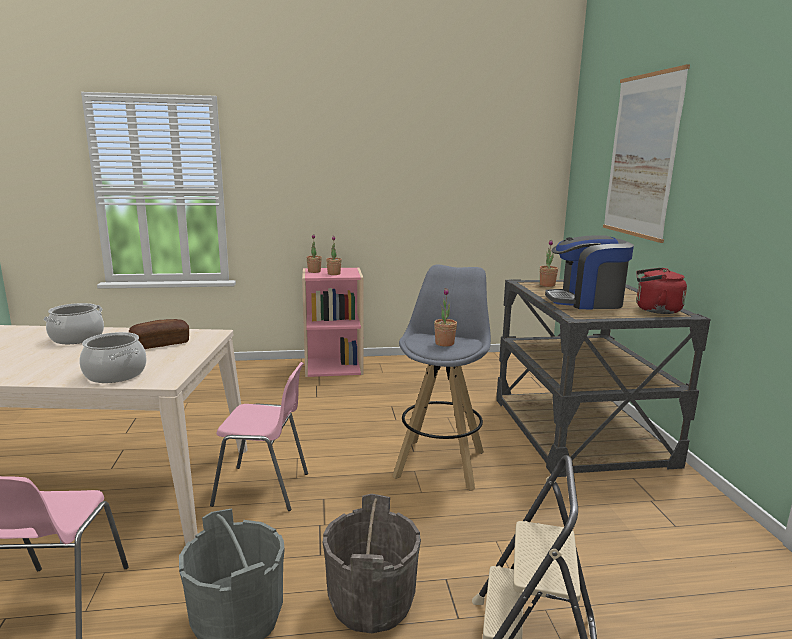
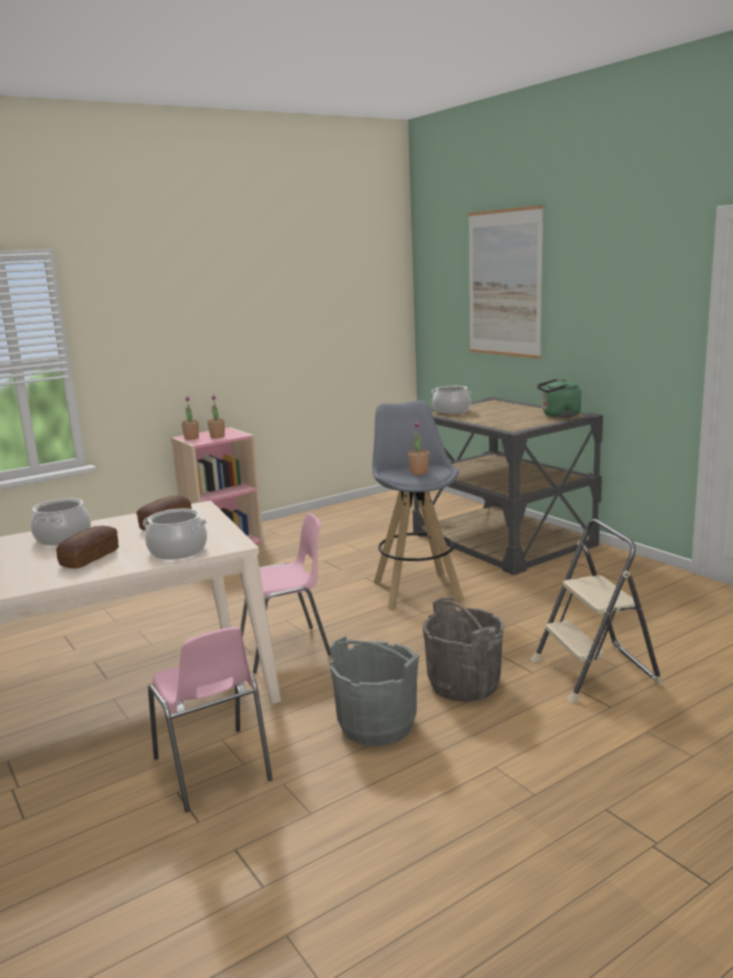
camera: 25 degrees left, 0 degrees up
potted plant [540,240,558,287] -> cooking pot [432,386,472,414]
coffee machine [545,235,634,309] -> none
red kettle [636,267,687,314] -> green kettle [537,379,581,418]
none -> bread [56,525,119,568]

